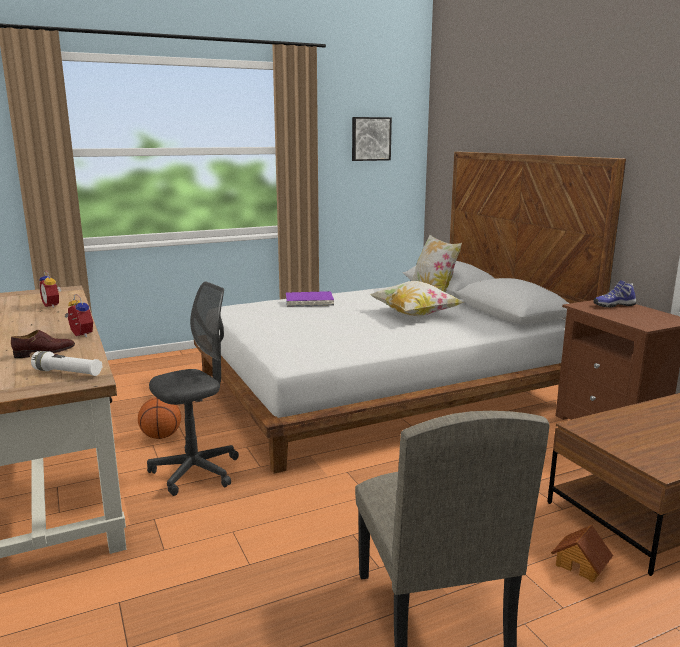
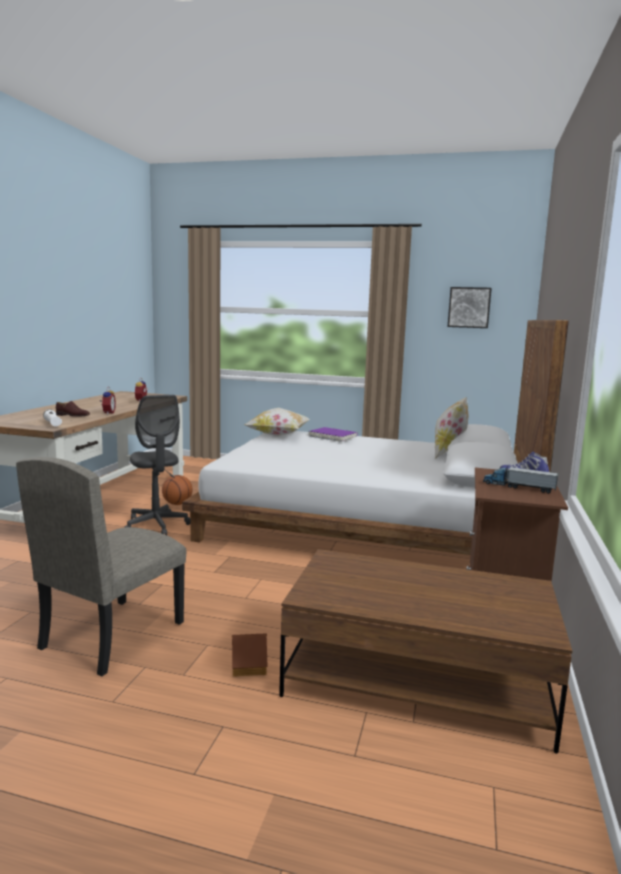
camera: 40 degrees right, 5 degrees down
grey office chair [147,281,239,496] -> grey office chair turned 60 degrees clockwise [124,395,190,535]
pillow [369,281,464,317] -> pillow moved to [244,408,310,436]
none -> toy truck [483,465,559,493]

